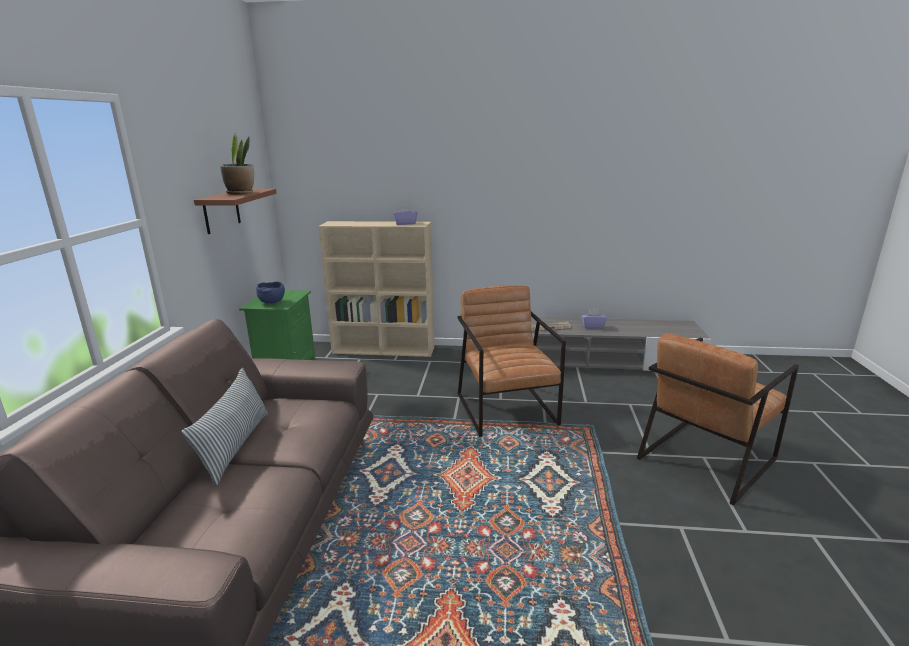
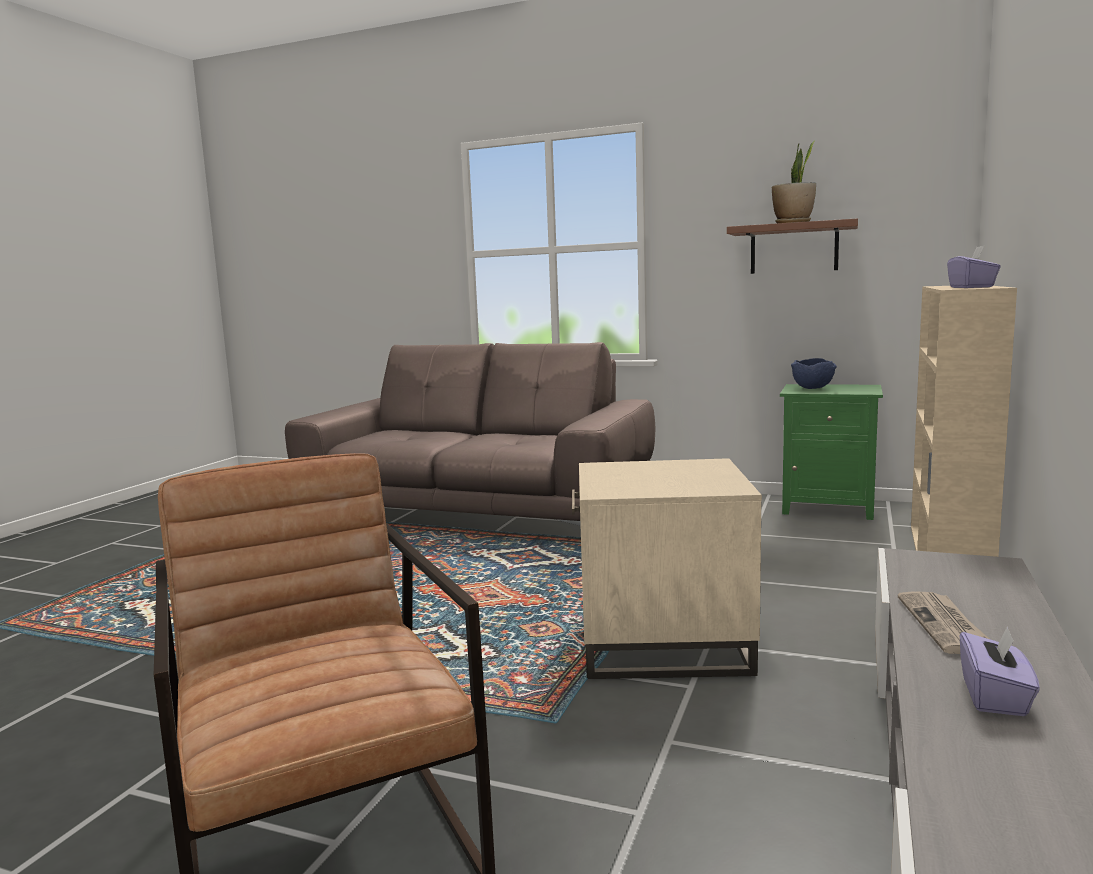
camera: 105 degrees right, 10 degrees down
pillow [181,368,268,486] -> none
brown armchair [457,285,566,437] -> beige side table [572,458,762,679]

